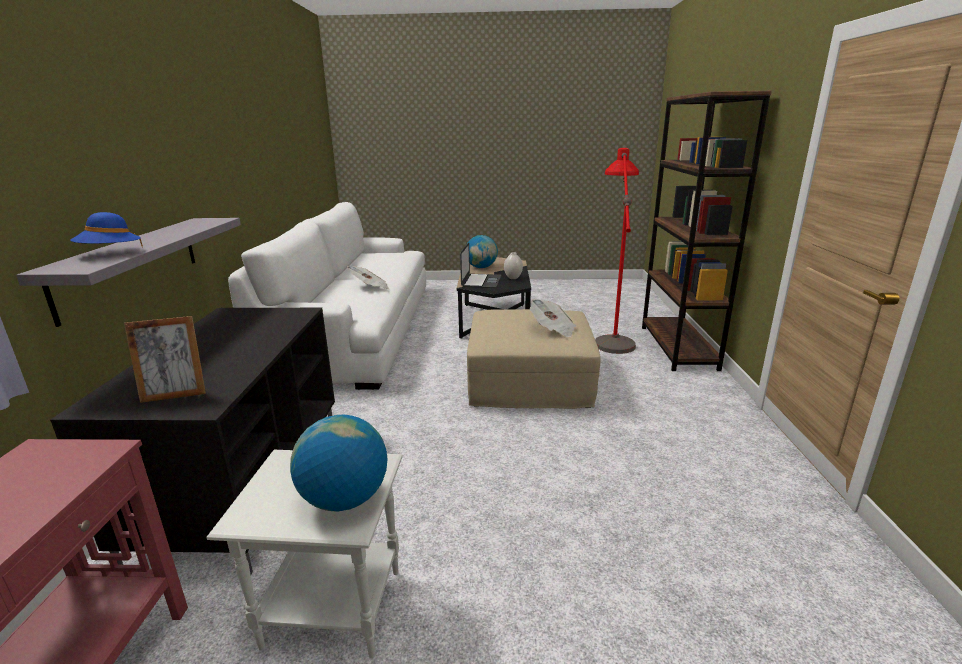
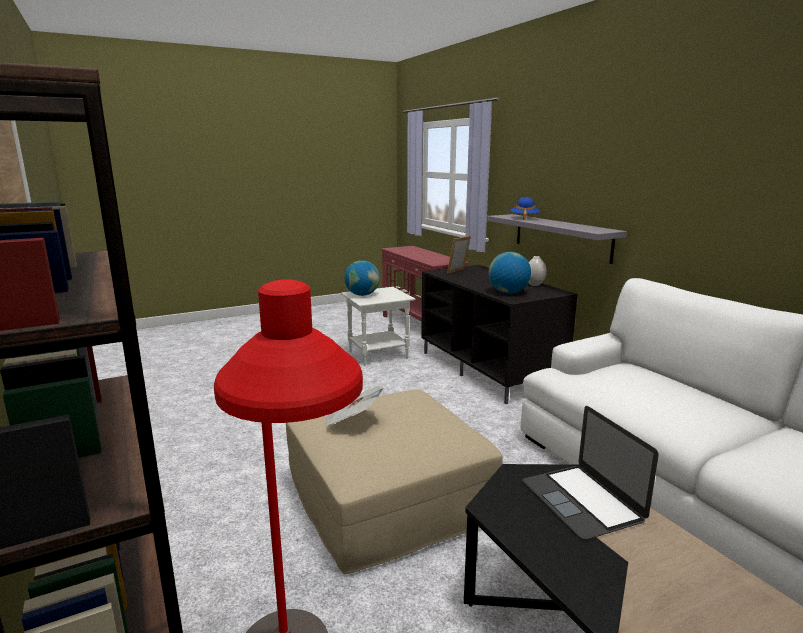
camera: 150 degrees right, 5 degrees down
newspaper [347,266,389,289] -> none
globe [466,235,498,268] -> globe moved to [489,252,531,294]
white vase [504,252,523,279] -> white vase moved to [529,256,547,286]

